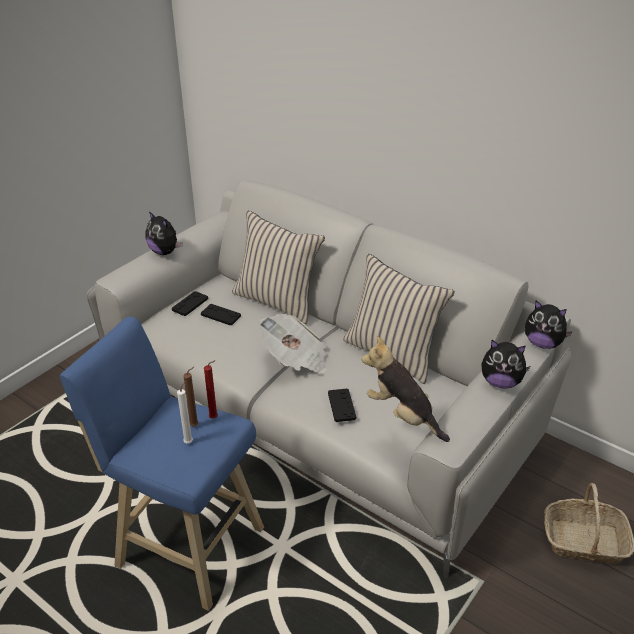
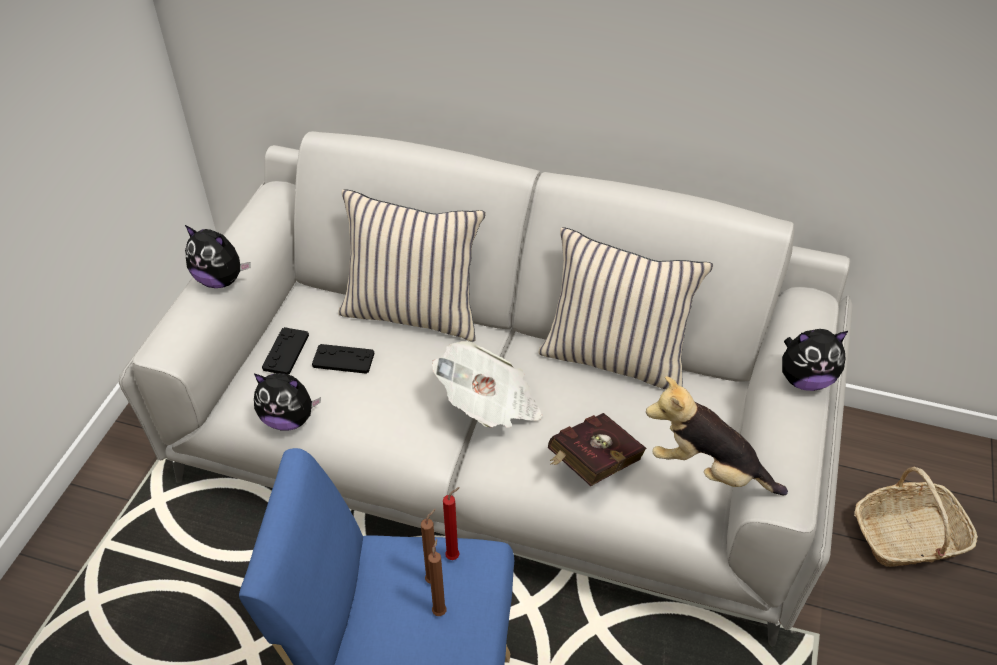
camera: 20 degrees left, 10 degrees up
white candle [177,381,193,443] -> brown candle [428,539,447,616]
black game controller [328,389,356,422] -> red book [548,413,646,486]
plush toy [525,300,572,349] -> plush toy moved to [254,373,321,431]

